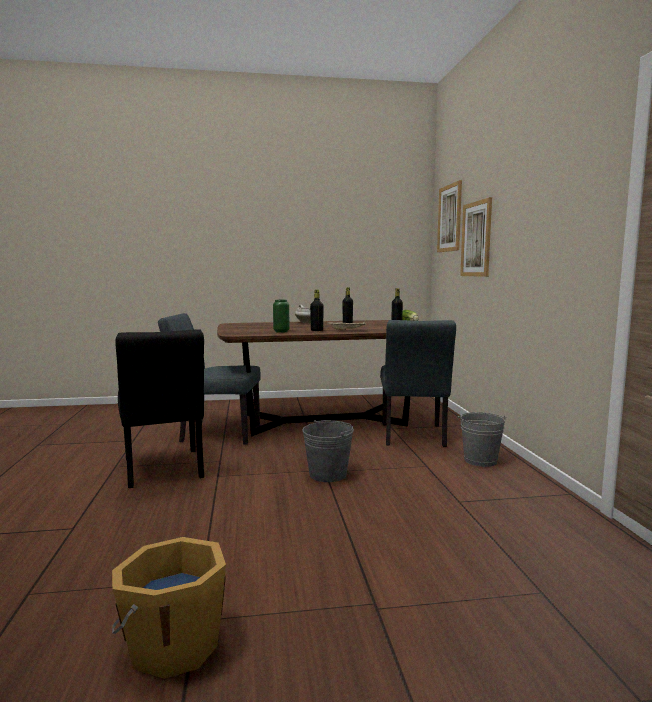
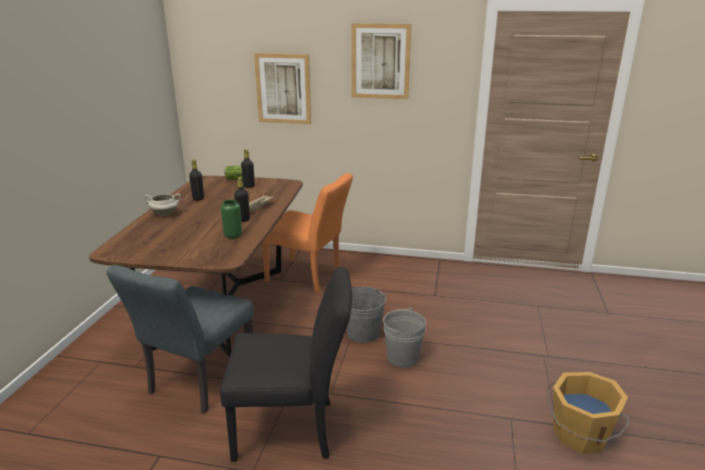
camera: 70 degrees left, 15 degrees up
grey chair [380,320,456,447] -> orange chair [262,173,353,293]
picture [437,180,462,252] -> picture moved to [352,23,411,99]
grey bucket [458,412,507,467] -> grey bucket moved to [383,308,426,368]

